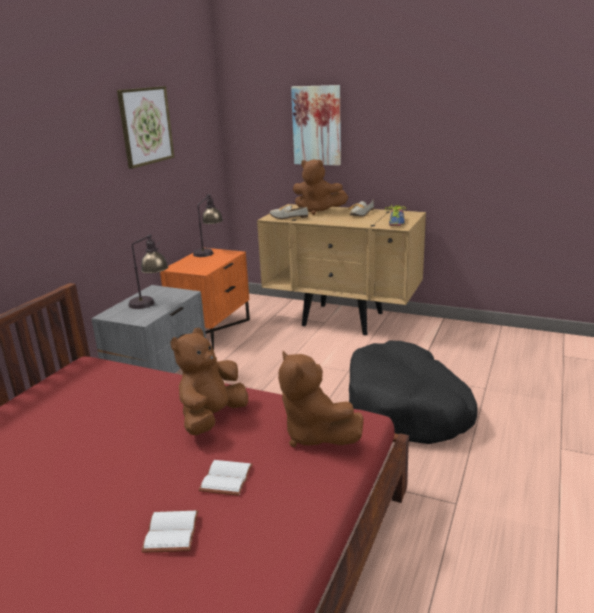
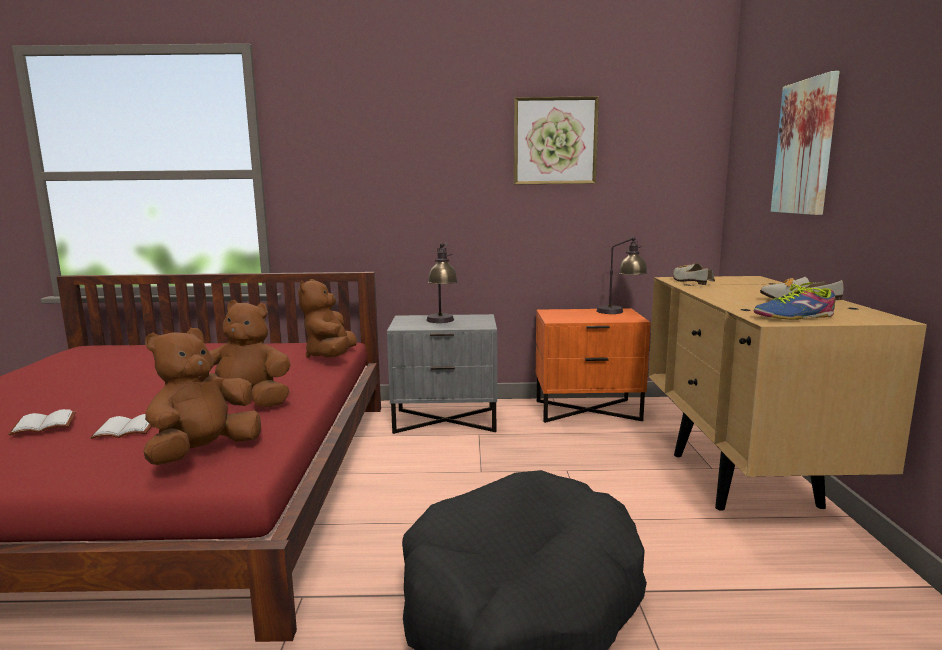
camera: 65 degrees right, 10 degrees down
brown plush toy [293,159,348,215] -> brown plush toy moved to [298,279,357,358]

